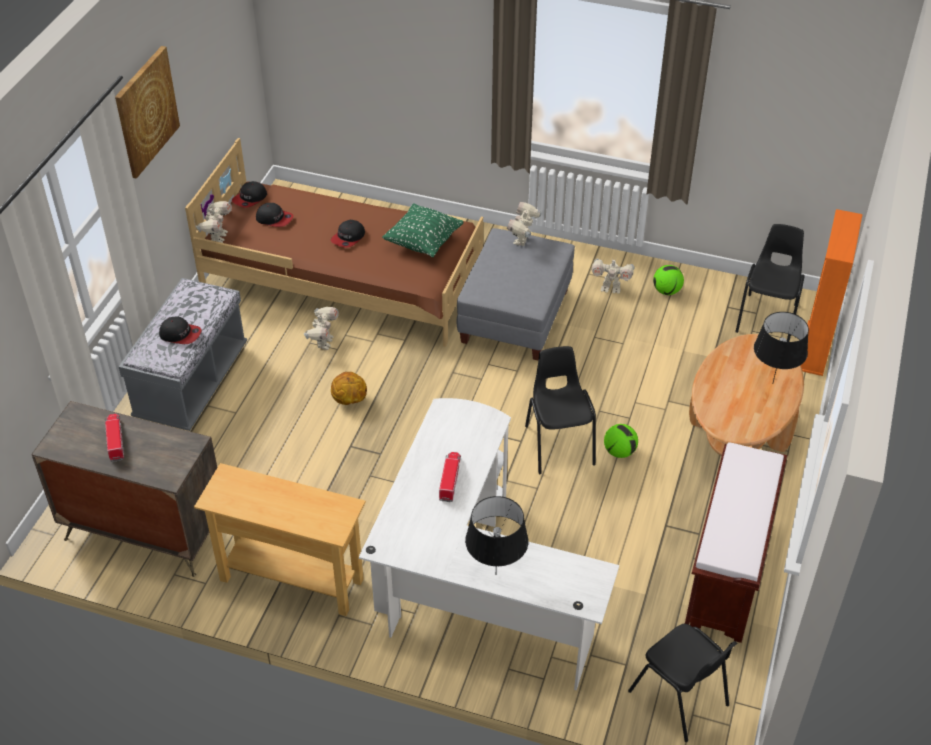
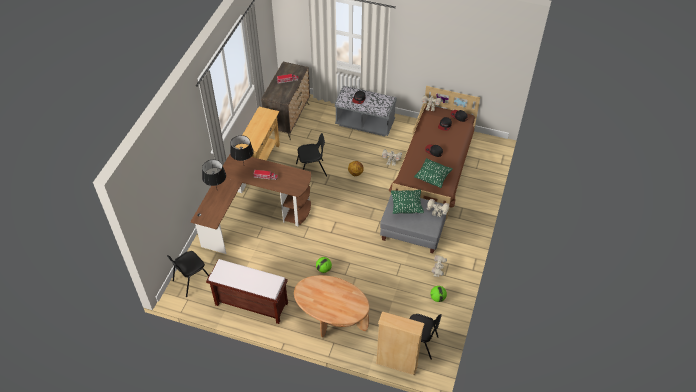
camera: 90 degrees right, 5 degrees up
picture [115,46,180,179] -> none
white desk [359,398,619,690] -> brown desk [190,154,311,254]
black chair [525,346,596,474] -> black chair moved to [296,133,327,177]
black table lamp [754,312,809,383] -> black table lamp moved to [230,135,254,163]
orange bookcase [801,209,863,376] -> beige bookcase [376,311,425,375]
none -> green pillow [391,190,424,214]

